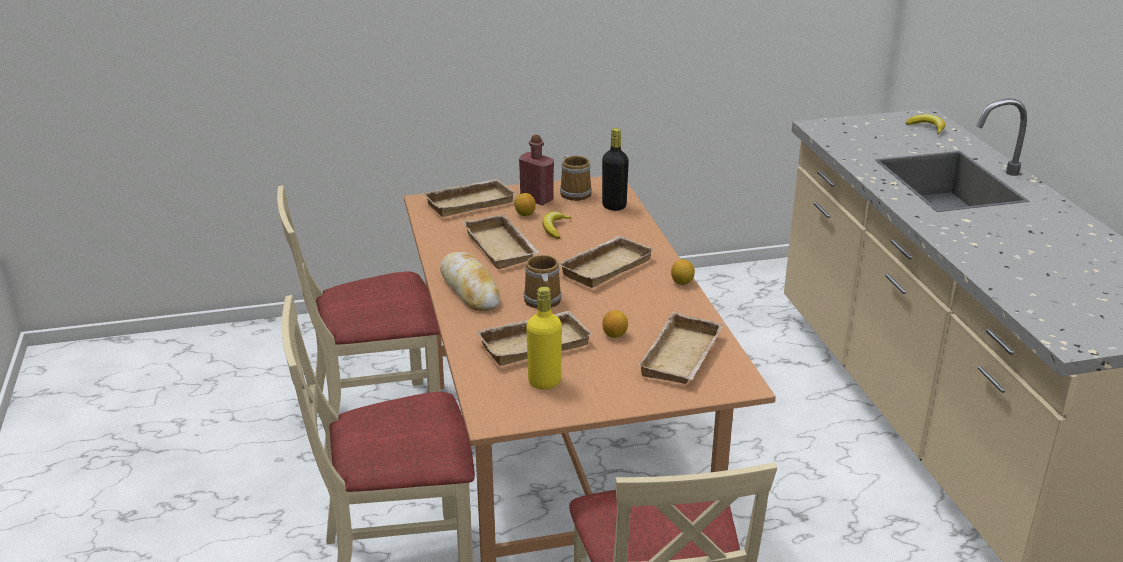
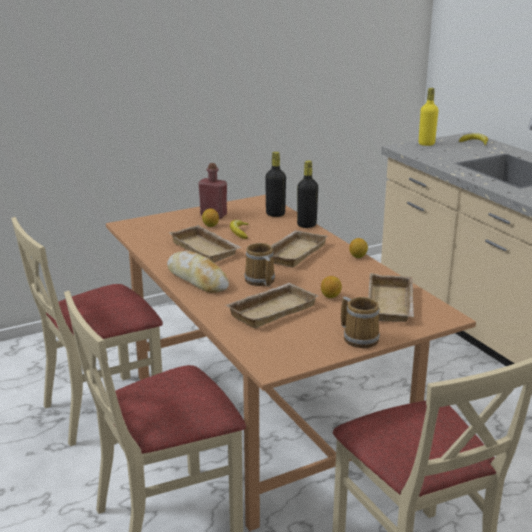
camera: 15 degrees left, 5 degrees down
beige tray [423,179,516,217] -> none
yellow bottle [526,287,562,389] -> yellow bottle moved to [419,88,438,146]
mug [560,155,592,201] -> mug moved to [341,297,380,348]
none -> black bottle [297,161,318,228]

